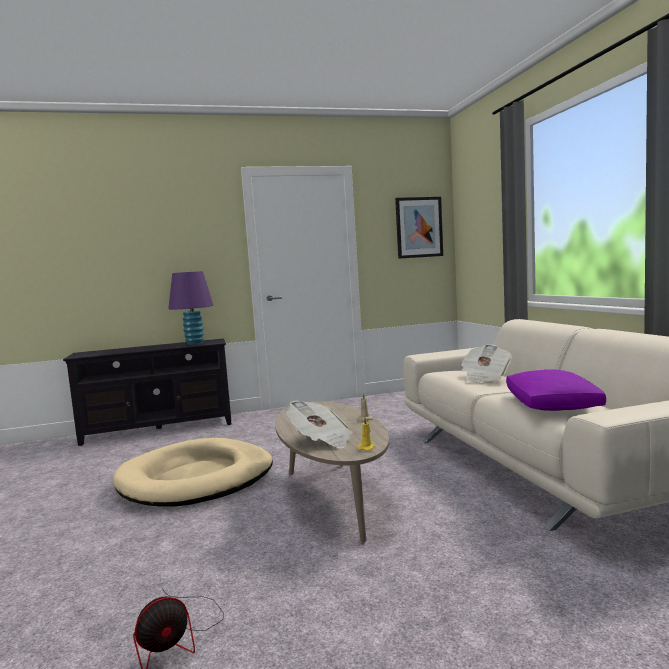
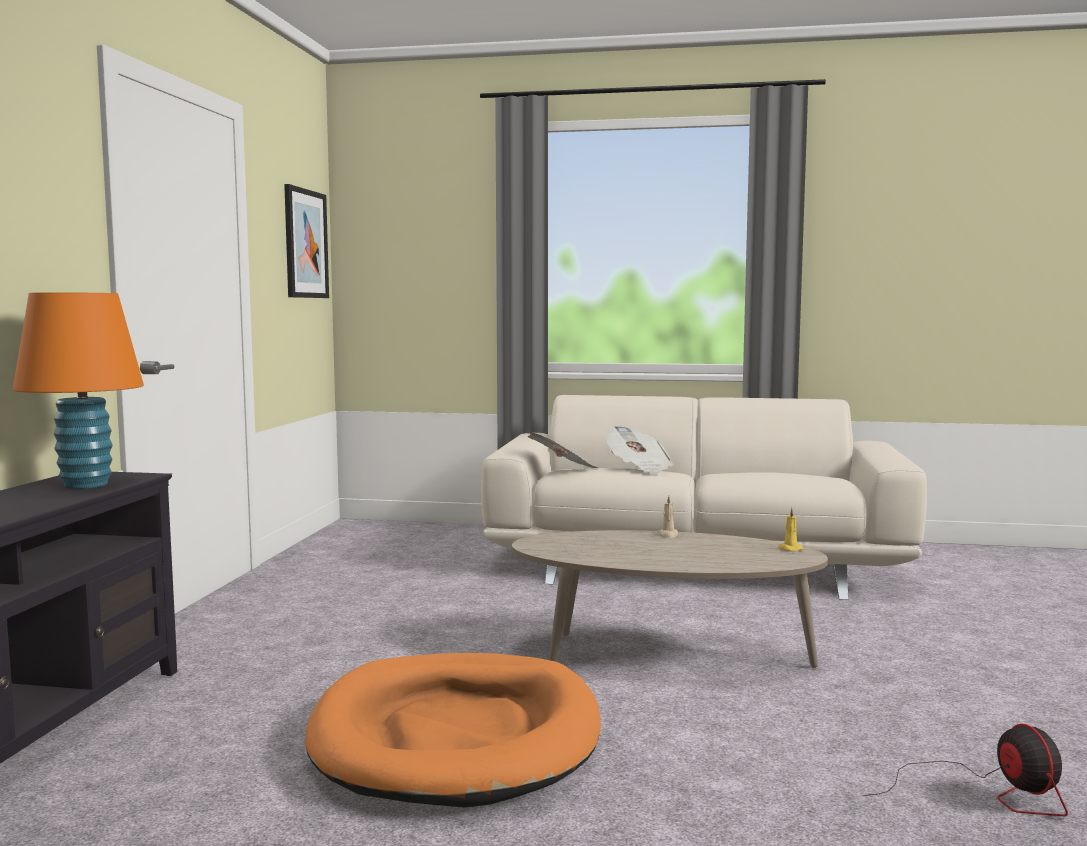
camera: 65 degrees left, 0 degrees up
beige dog bed [113,438,273,507] -> orange dog bed [305,653,601,808]
purple table lamp [168,271,214,345] -> orange table lamp [13,292,144,489]
newspaper [286,400,353,449] -> newspaper moved to [528,433,598,468]
purple pillow [506,370,606,411] -> none

